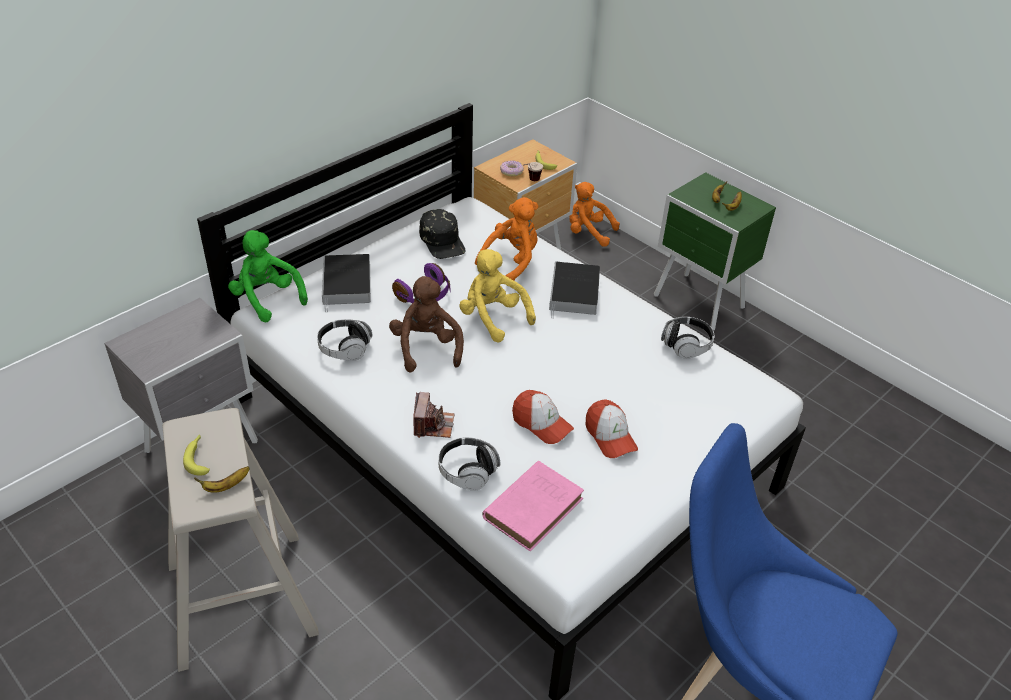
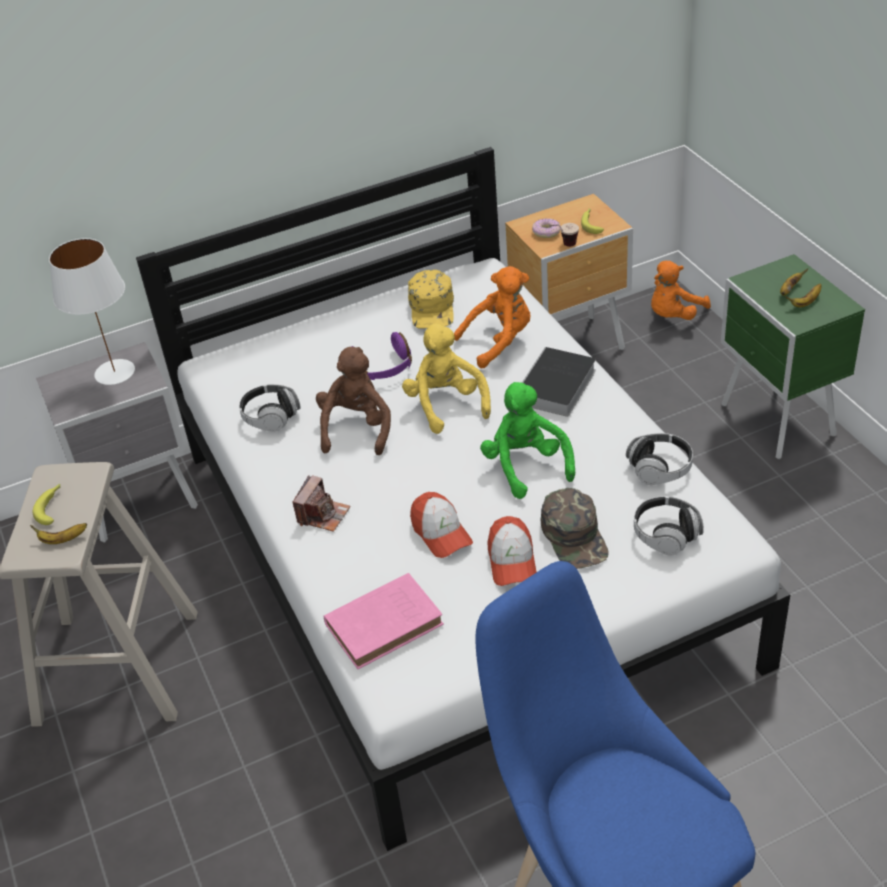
camera: 25 degrees right, 0 degrees up
green plush toy [228,230,308,322] -> green plush toy moved to [480,382,575,499]
book [322,254,371,313] -> none
black cap [419,209,466,259] -> yellow cap [408,270,454,329]
headphones [439,437,501,491] -> headphones moved to [634,496,704,555]
orange plush toy [569,182,620,247] -> orange plush toy turned 90 degrees counterclockwise [651,260,711,320]
none -> white table lamp [49,238,135,385]
none -> green cap [541,488,609,569]

